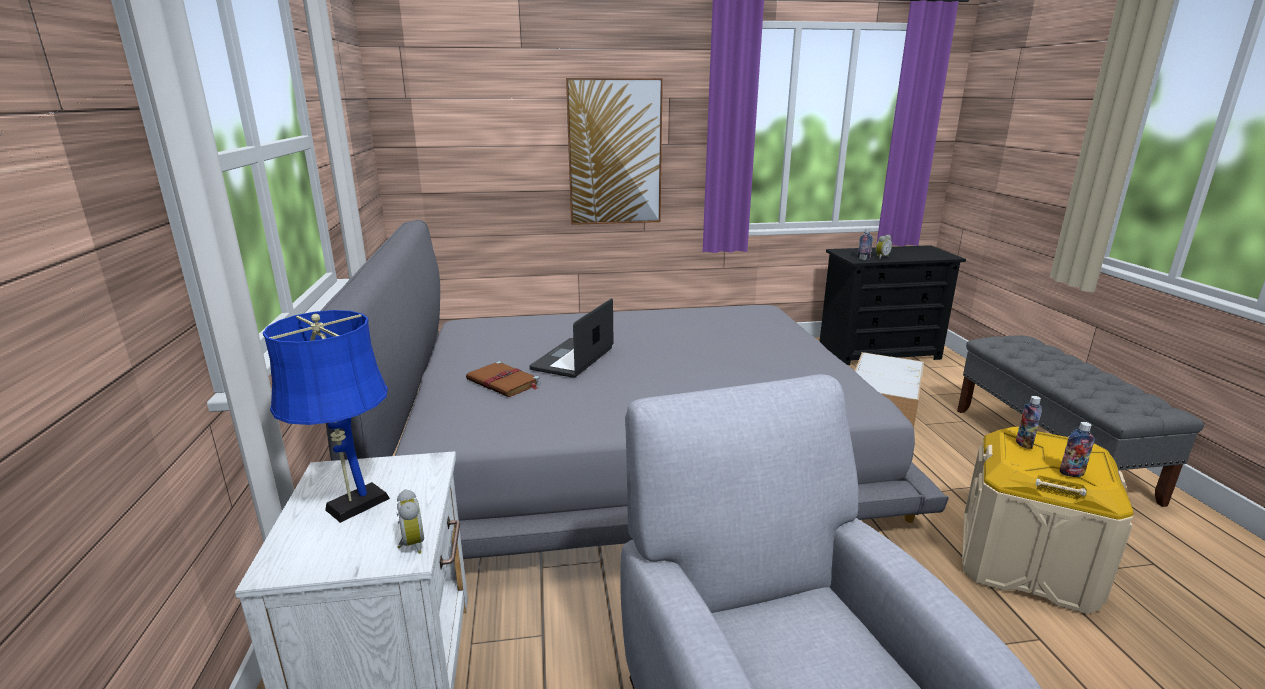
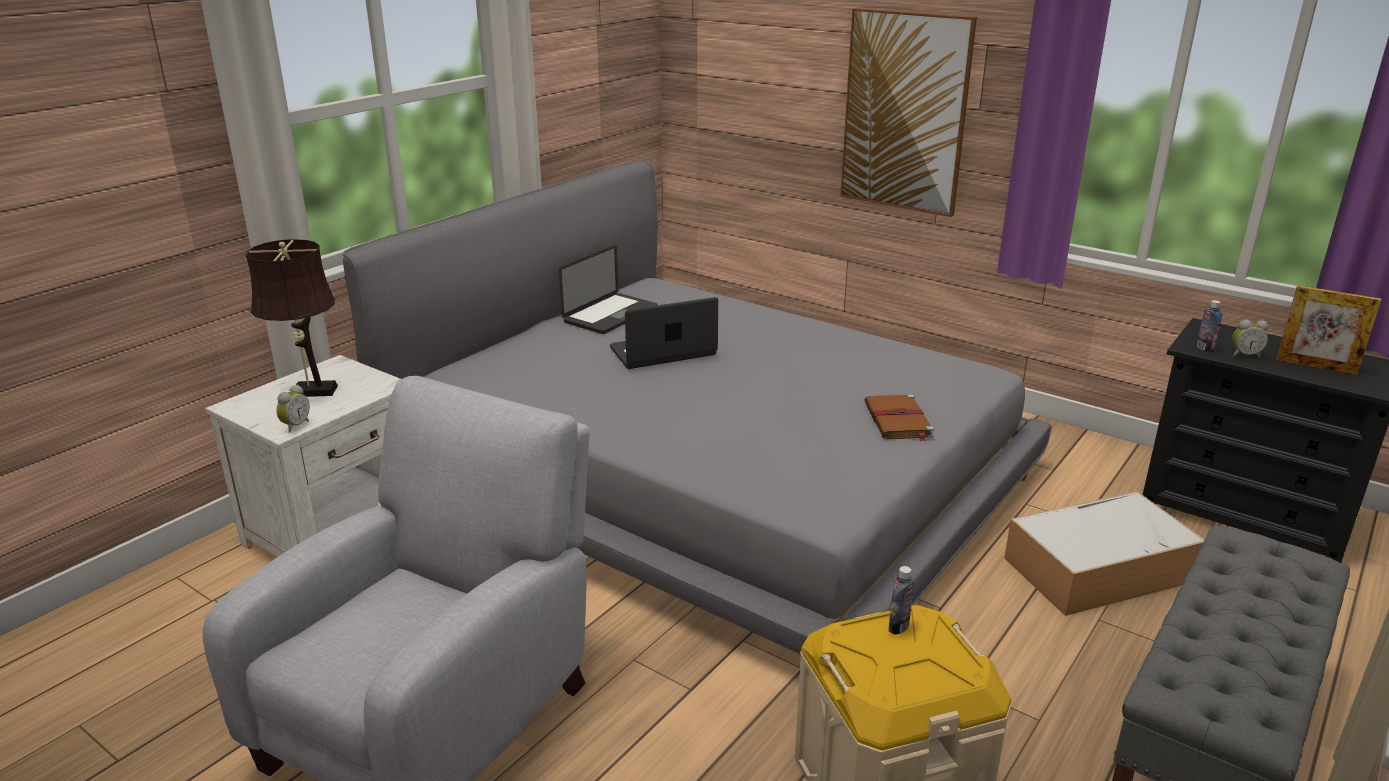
camera: 45 degrees right, 5 degrees up
blue table lamp [263,310,390,523] -> brown table lamp [246,239,338,397]
brown book [466,361,540,397] -> brown book moved to [864,394,934,441]
bottle [1060,422,1095,477] -> none
none -> laptop [559,245,657,334]
none -> picture frame [1276,285,1381,375]

